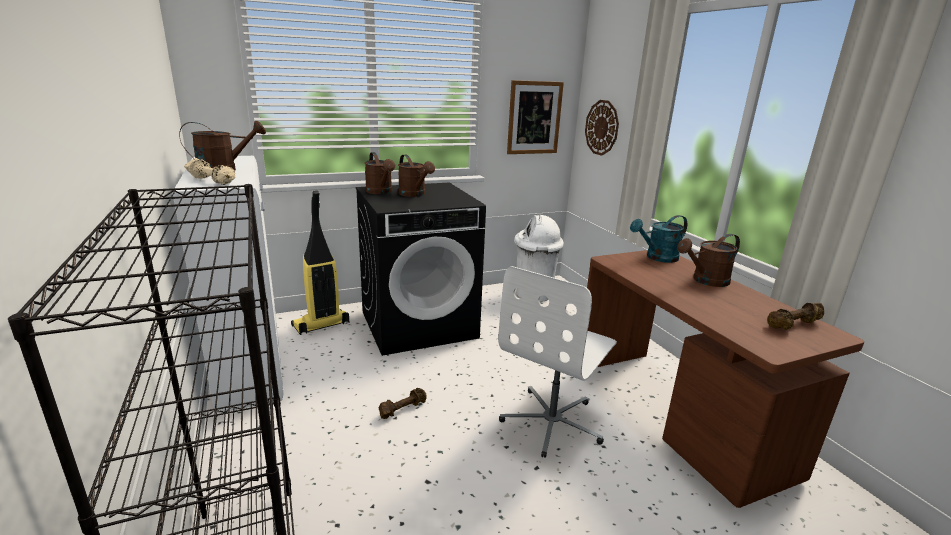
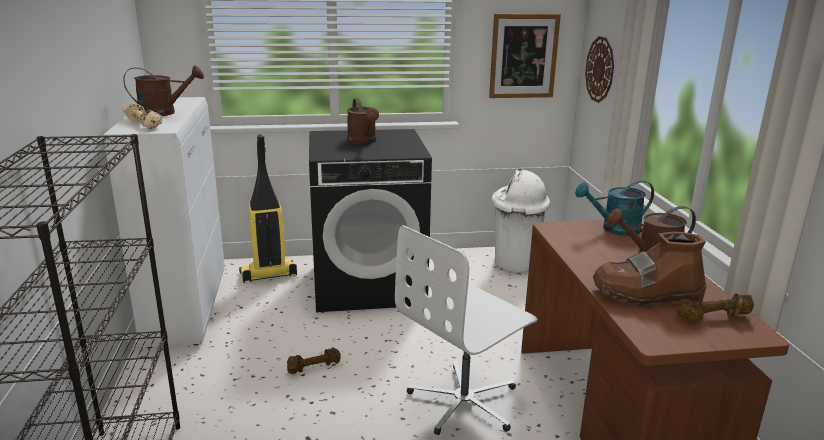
camera: 15 degrees right, 0 degrees up
brown watering can [365,152,395,194] -> none
none -> brown boot [593,232,707,306]

